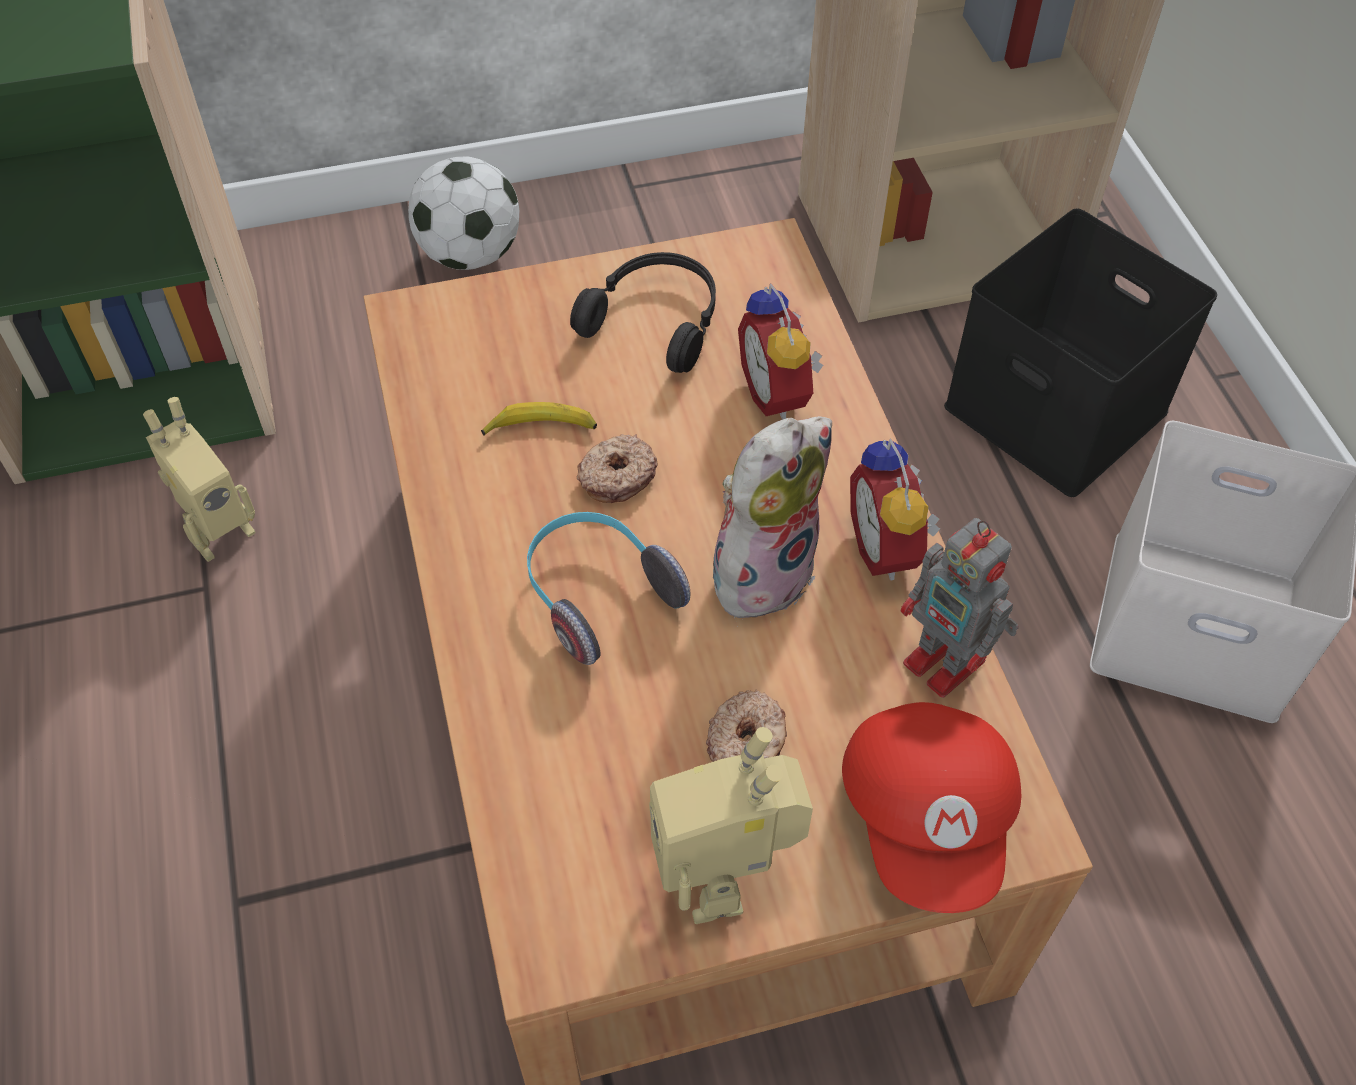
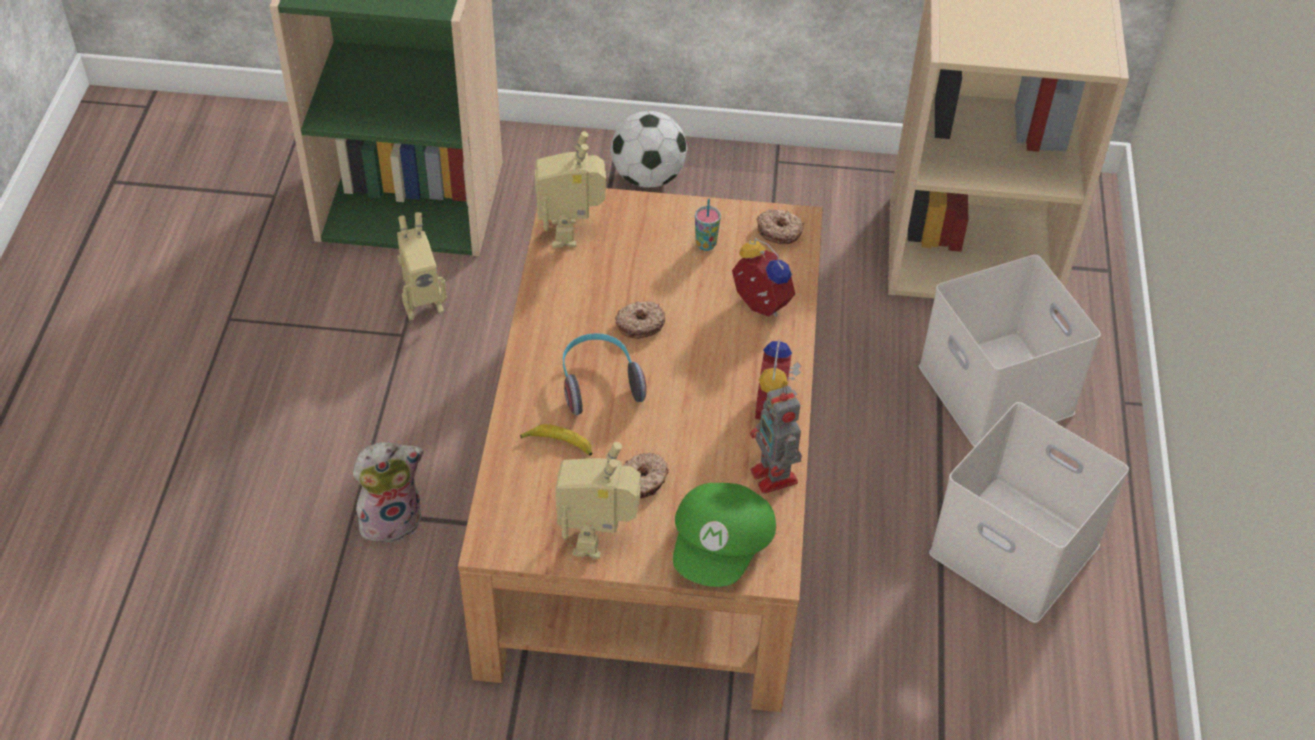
camera: 20 degrees right, 5 degrees down
banana [481,402,597,436] -> banana moved to [520,424,592,456]
black headphones [570,252,716,373] -> cup [695,199,721,251]
plush toy [713,416,832,622] -> plush toy moved to [353,442,424,543]
alarm clock [738,283,823,420] -> alarm clock turned 135 degrees clockwise [732,238,795,317]
red cap [842,702,1021,913] -> green cap [673,483,776,587]
black storage box [944,208,1217,497] -> white storage box [919,255,1101,447]
none -> toy robot [535,131,606,248]
none -> donut [756,209,804,244]

